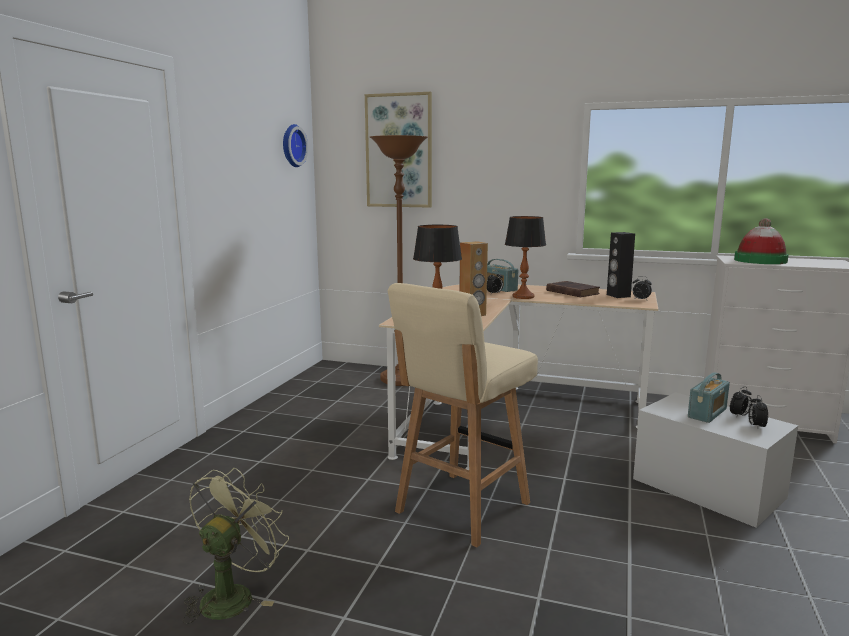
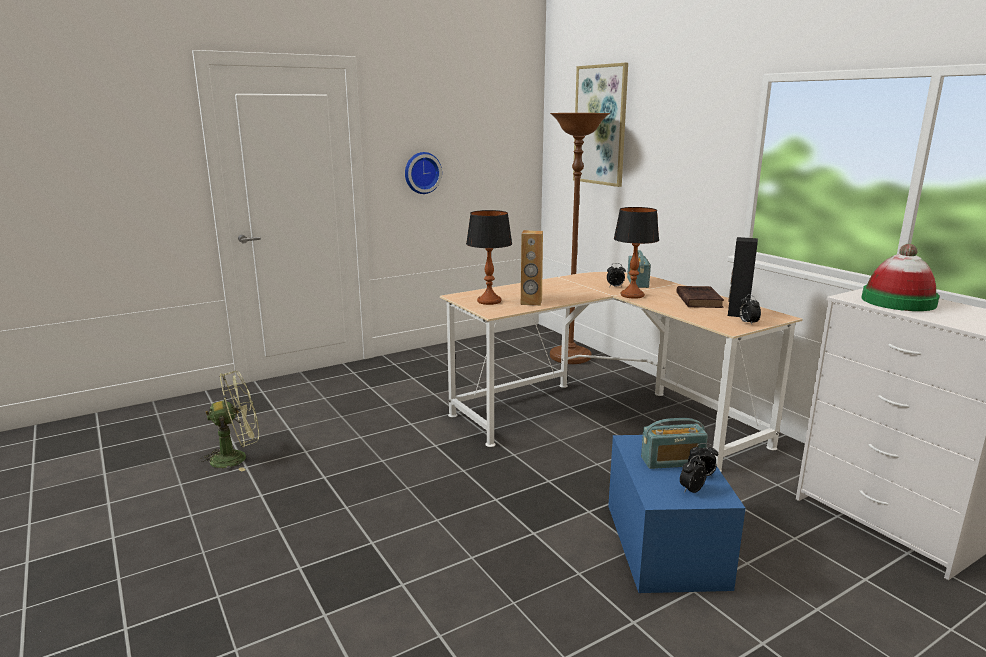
camera: 40 degrees right, 5 degrees up
wall clock [283,124,308,167] -> wall clock moved to [405,152,442,194]
beige stool [388,283,538,547] -> none
white storage box [633,392,798,528] -> blue storage box [608,435,746,593]

